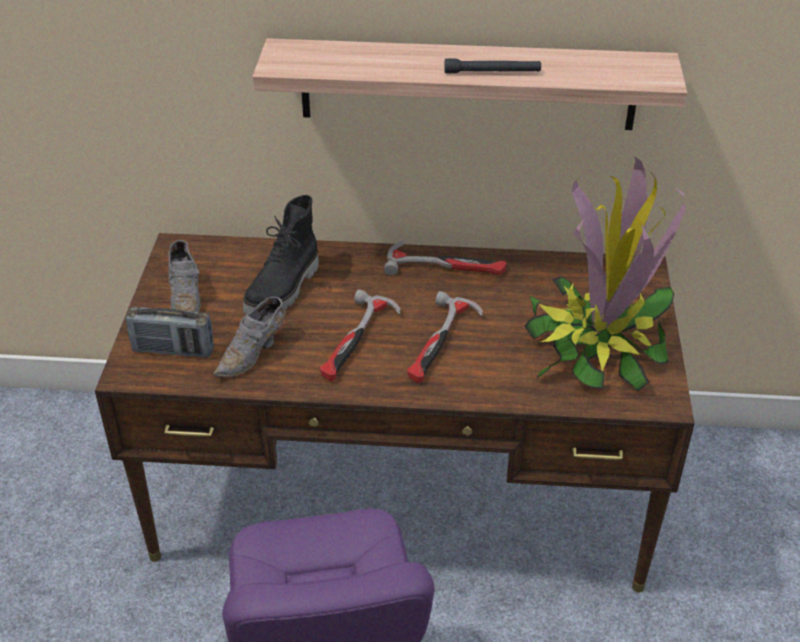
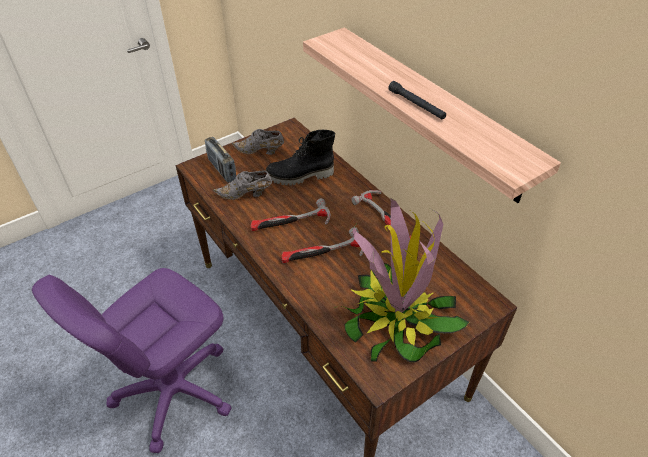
camera: 50 degrees right, 5 degrees up
grey shoe [168,240,201,312] -> grey shoe turned 60 degrees clockwise [231,129,284,155]

